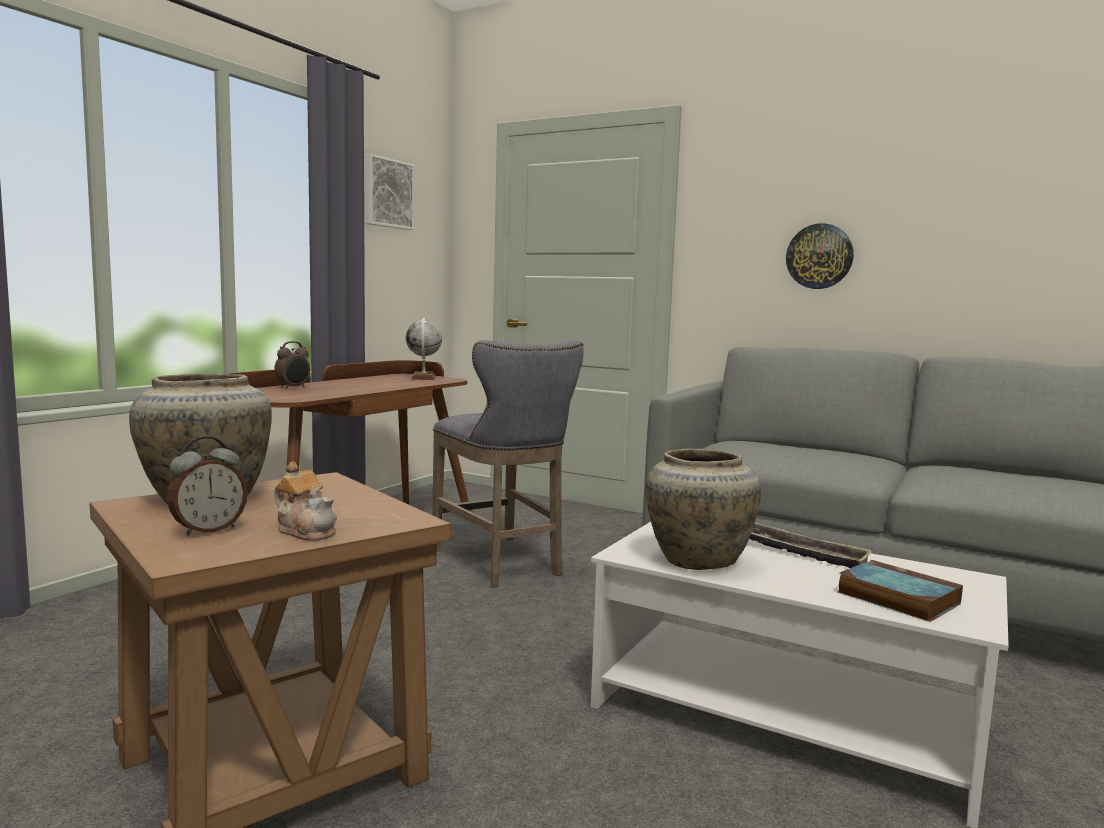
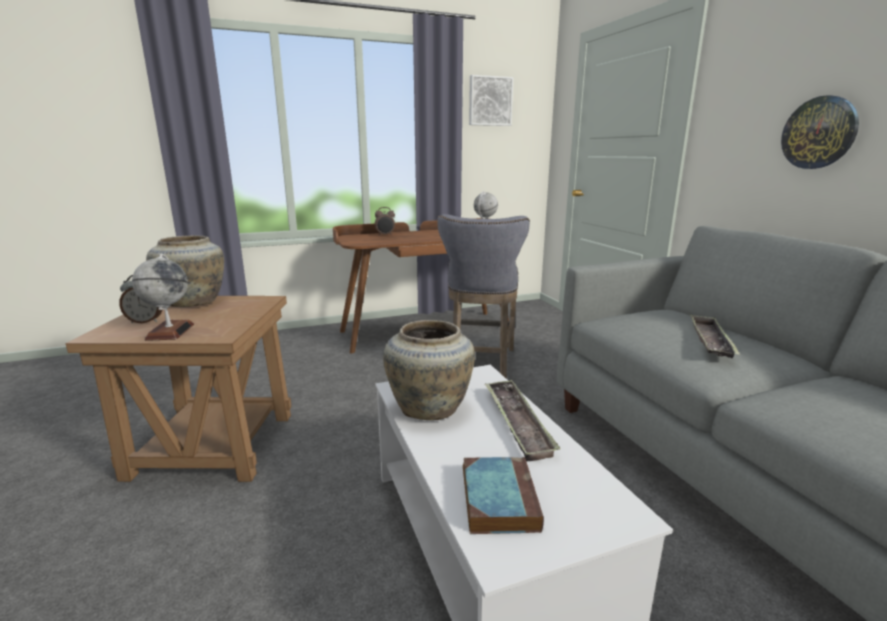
camera: 40 degrees right, 10 degrees up
teapot [274,461,337,541] -> globe [132,254,194,341]
none -> tray [690,315,740,358]

